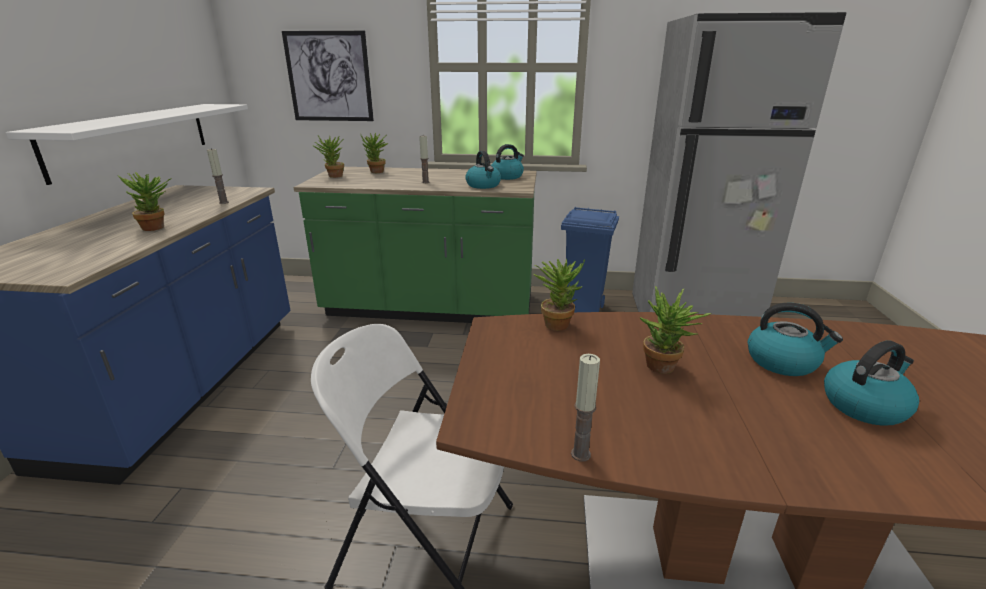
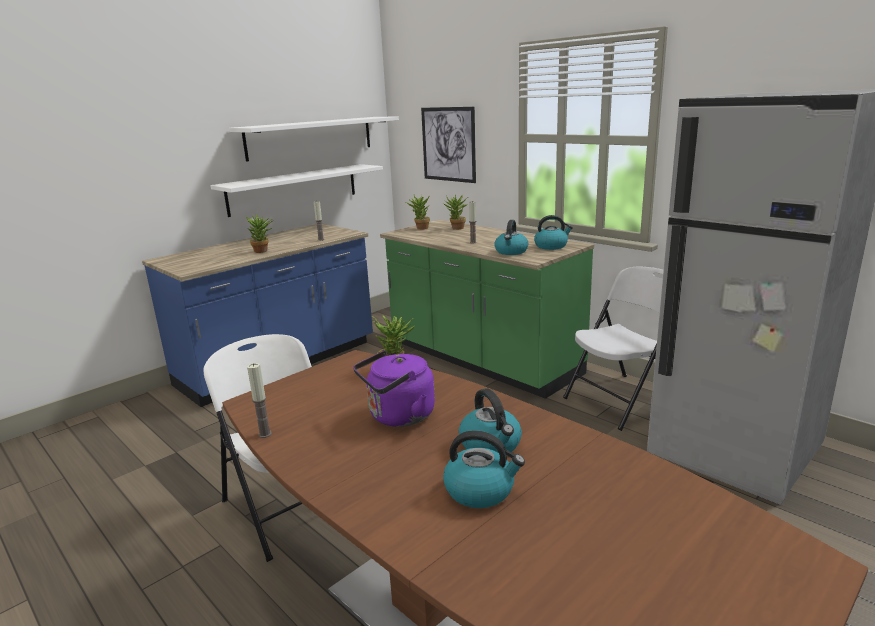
camera: 40 degrees right, 5 degrees down
blue trash can [561,207,619,312] -> white chair [563,266,664,431]
potted plant [639,286,712,374] -> purple kettle [353,350,435,427]
none -> white shelf [229,117,399,162]

